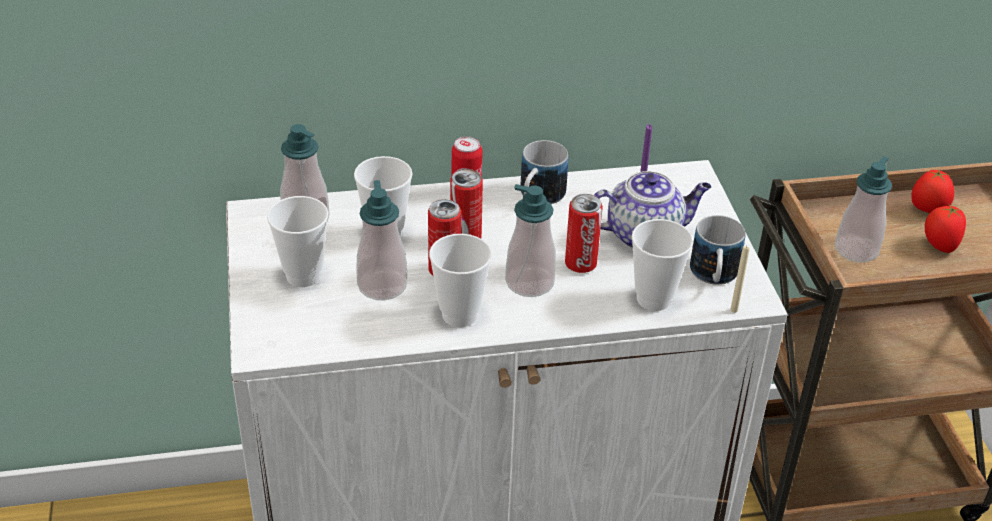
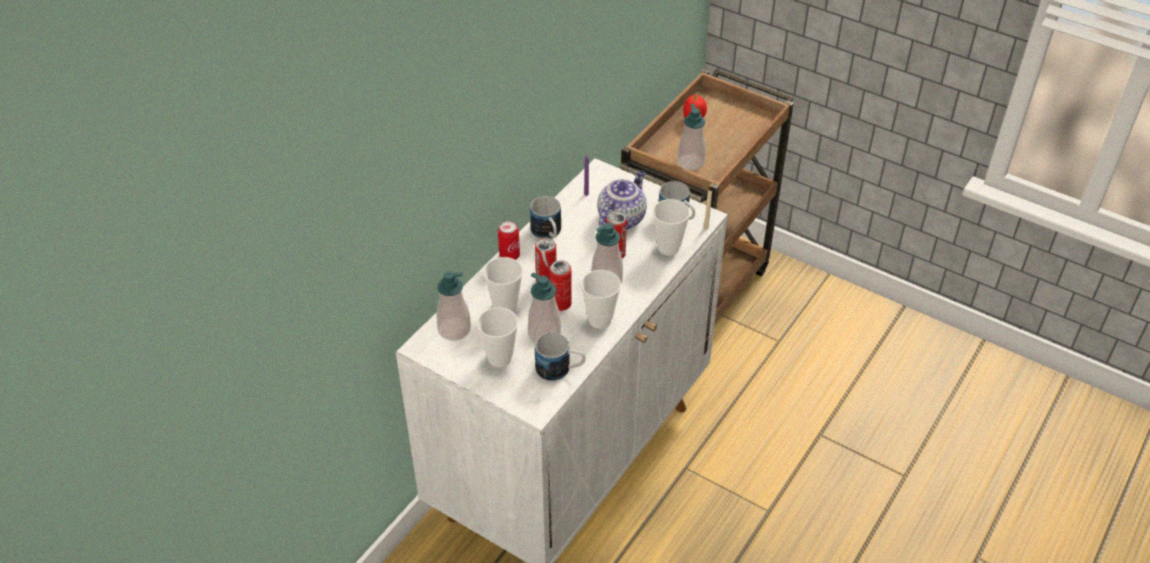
camera: 45 degrees left, 5 degrees up
tomato [925,205,966,253] -> none
none -> mug [535,332,585,381]

